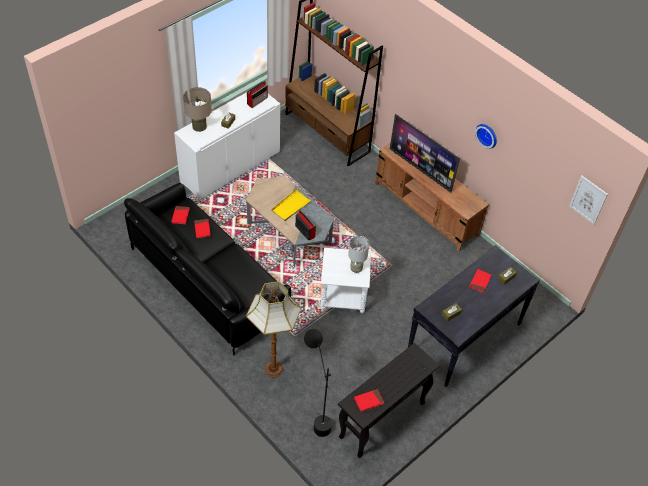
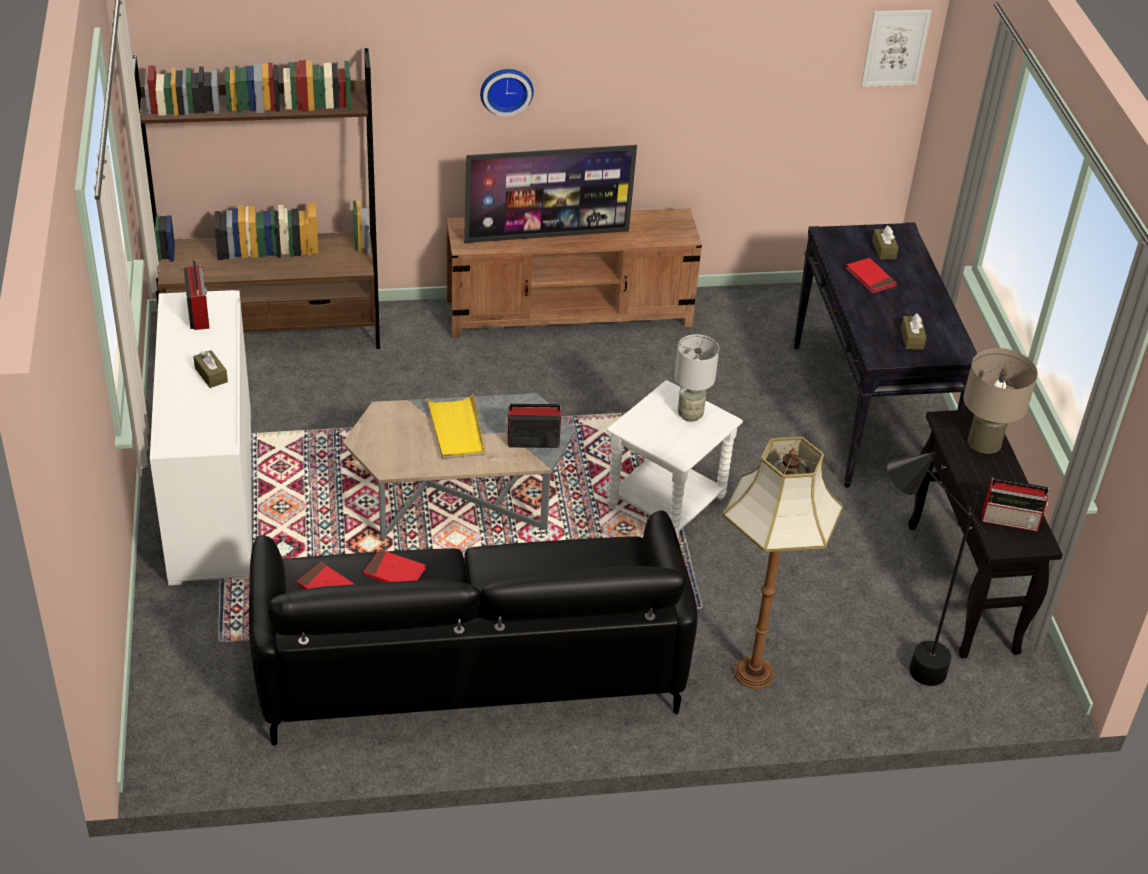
camera: 55 degrees left, 10 degrees down
beige table lamp [183,87,212,132] -> beige table lamp moved to [963,348,1038,454]
red book [354,389,384,412] -> radio [981,478,1049,532]
wall clock [475,124,497,149] -> wall clock moved to [480,69,534,116]

